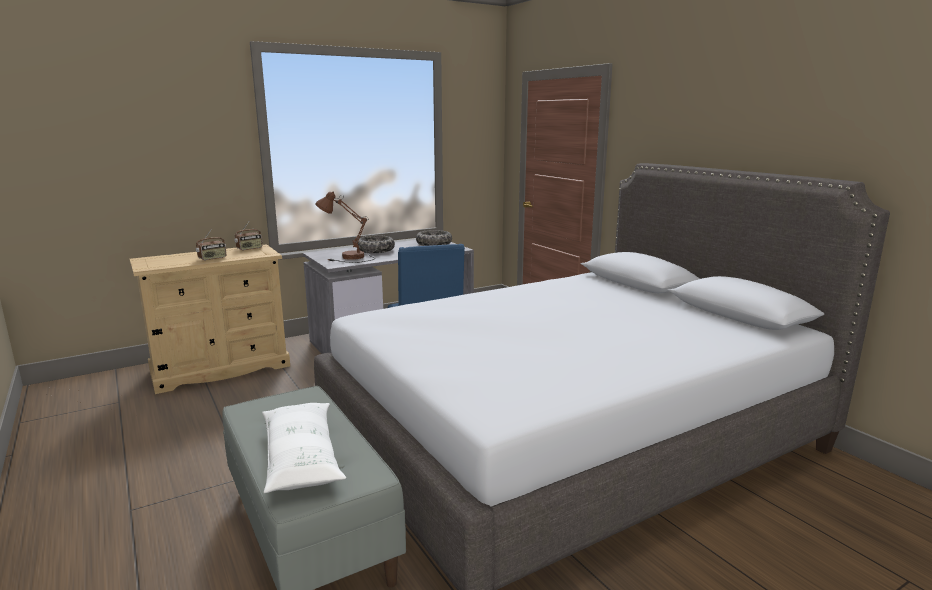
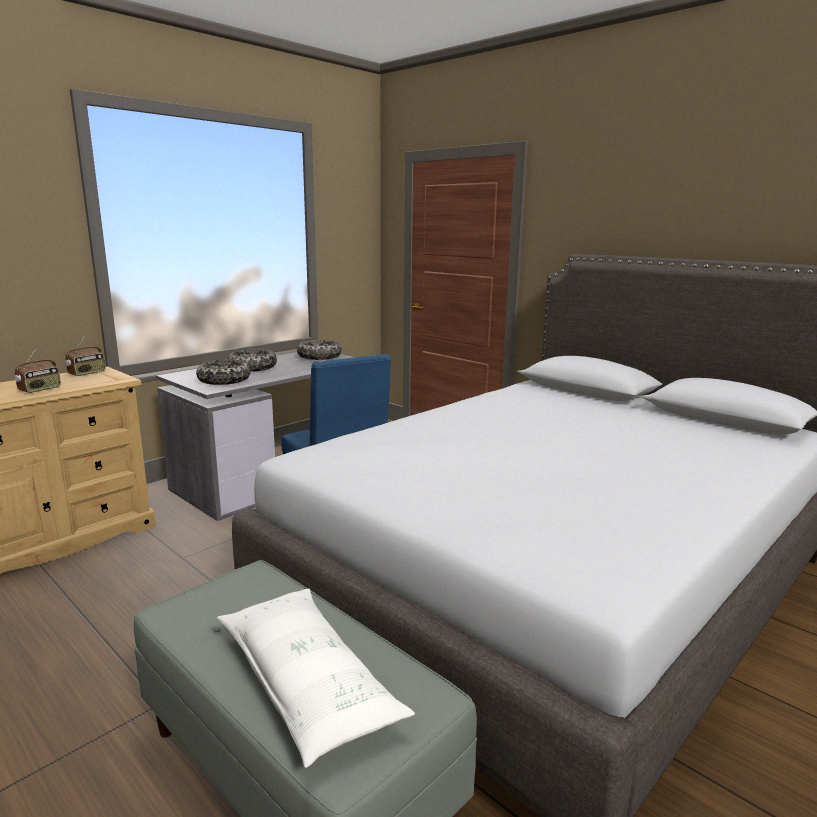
camera: 15 degrees left, 0 degrees up
brown table lamp [316,191,375,263] -> bowl [196,360,251,385]

